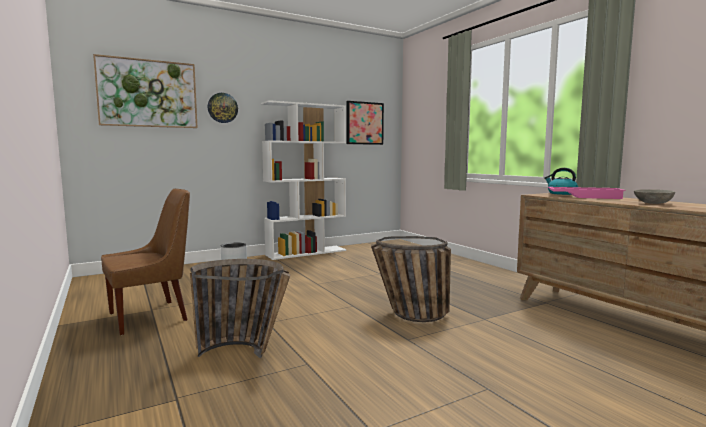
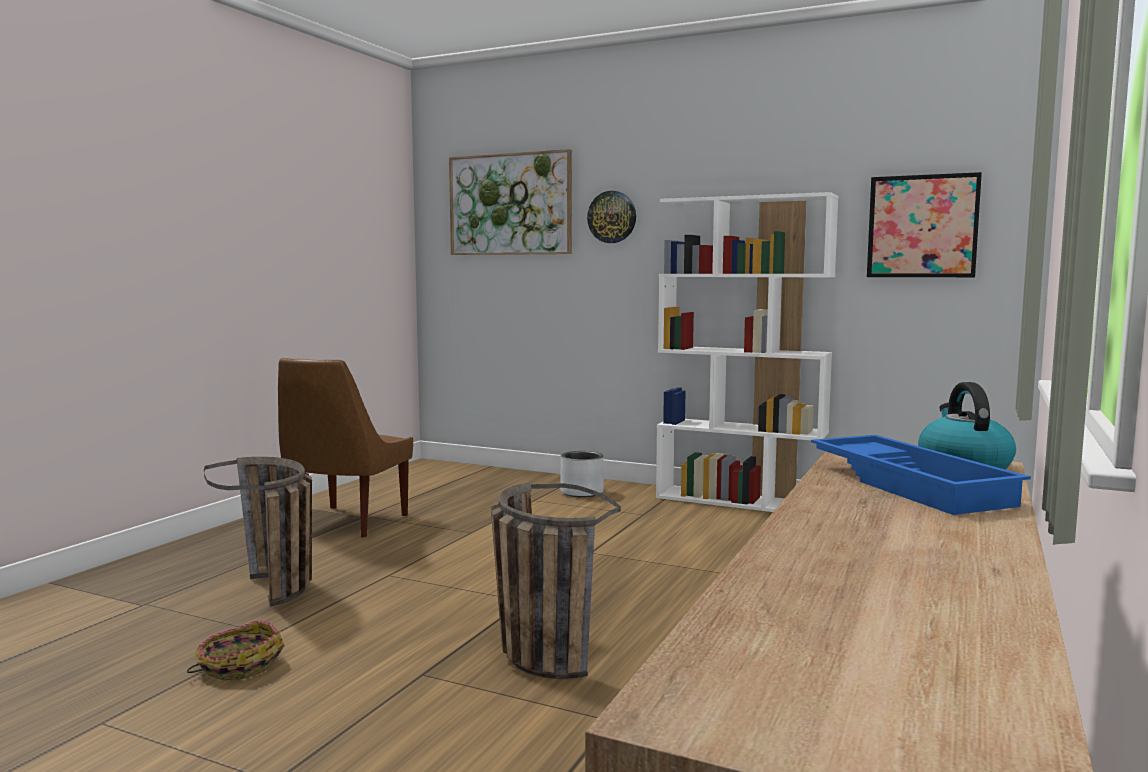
camera: 55 degrees right, 0 degrees up
brown chair [101,189,190,335] -> brown chair turned 90 degrees clockwise [278,358,413,538]
pink tray [548,187,626,199] -> blue tray [811,435,1031,515]
grey bowl [634,189,675,204] -> none
none -> basket [187,620,285,680]

